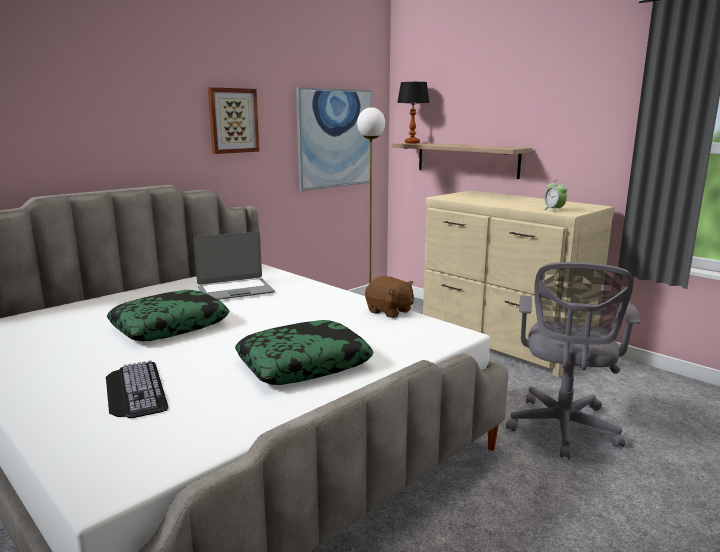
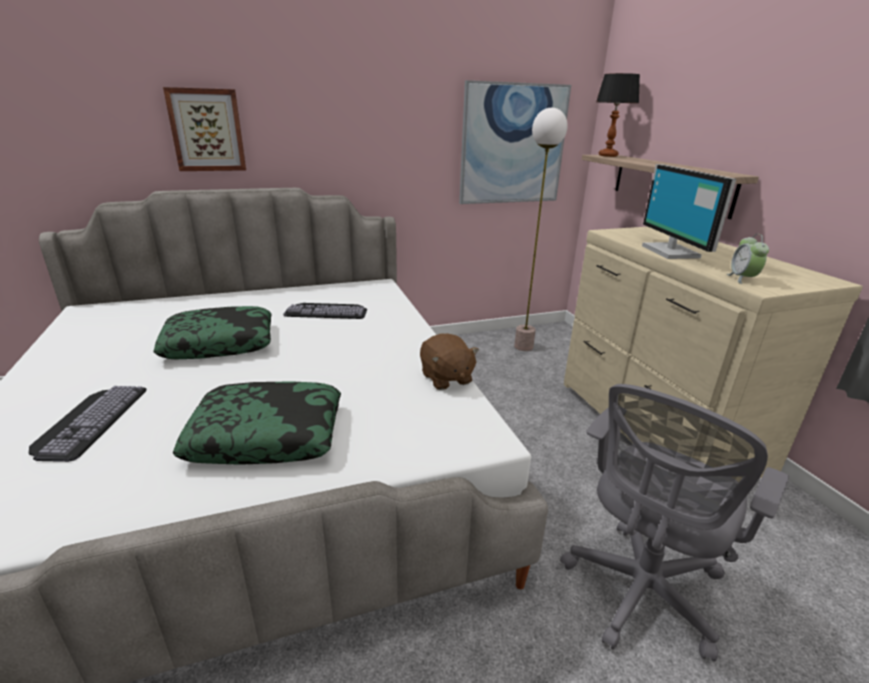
camera: 25 degrees right, 10 degrees up
laptop [193,231,275,300] -> keyboard [283,303,367,319]
picture [208,87,259,154] -> picture moved to [163,87,246,171]
none -> monitor [642,164,736,259]

